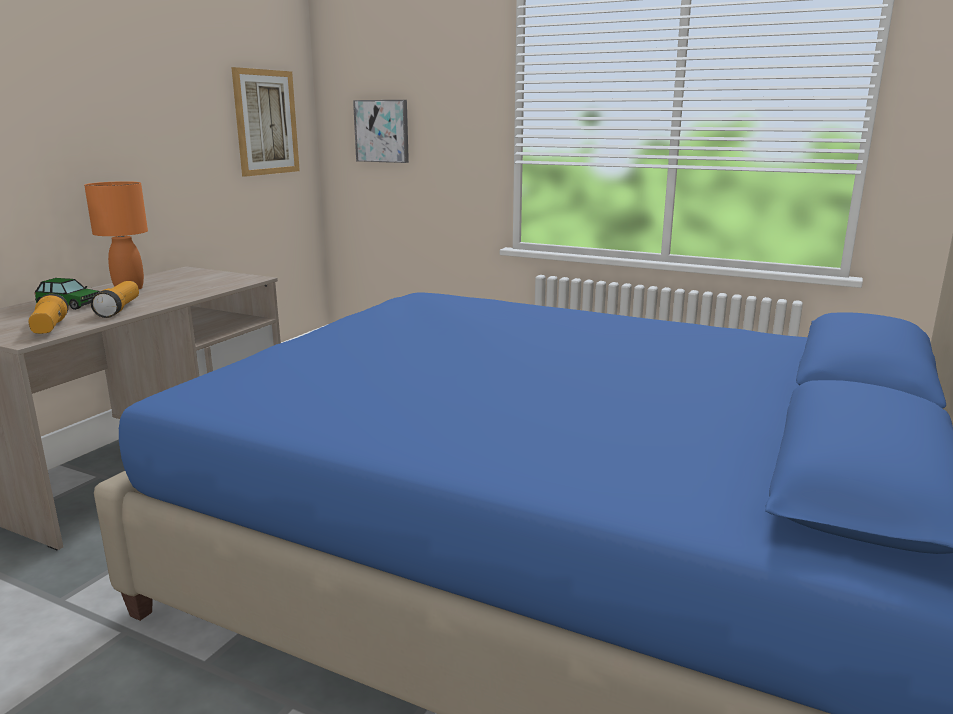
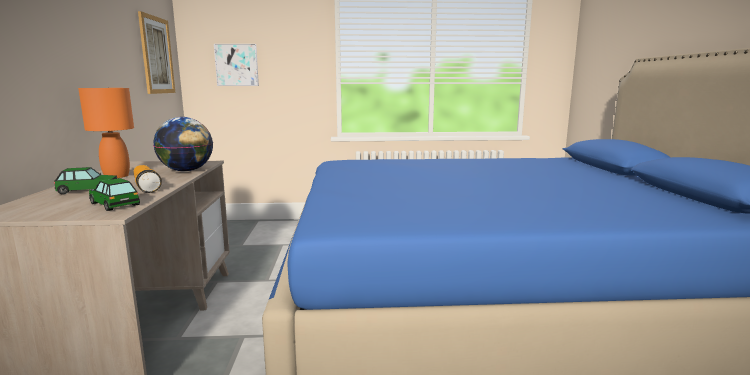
camera: 30 degrees left, 5 degrees down
flashlight [28,294,69,334] -> toy car [89,178,140,211]
none -> globe [153,117,213,172]

